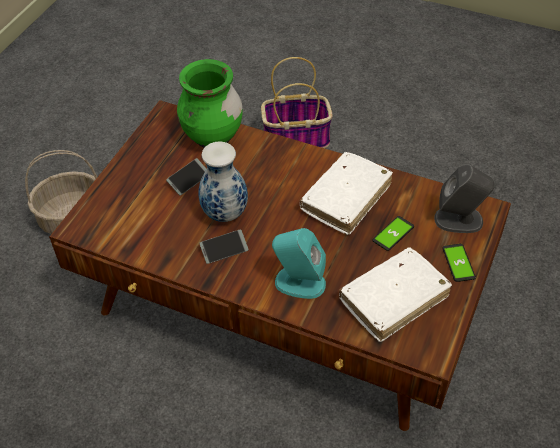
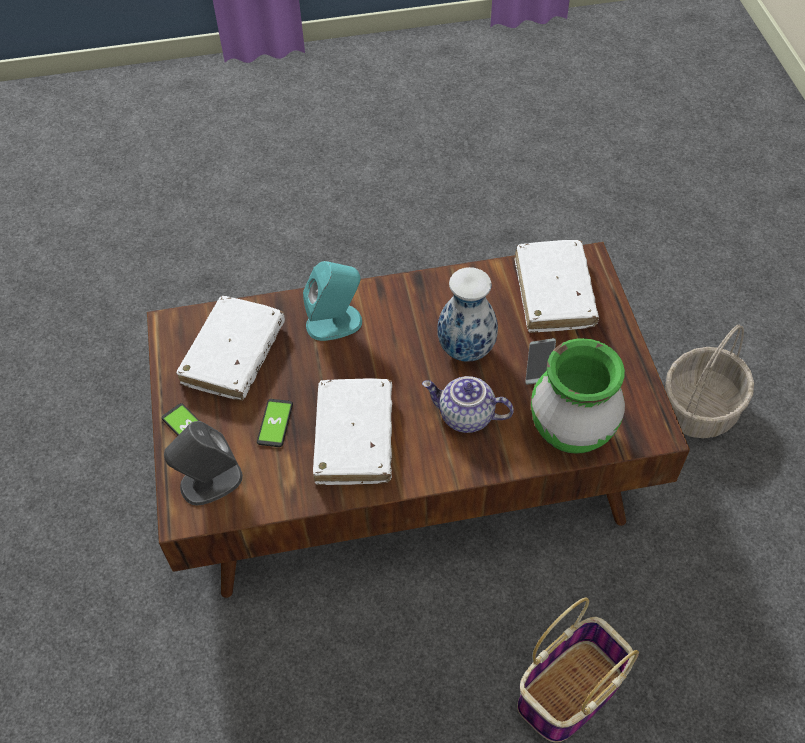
camera: 145 degrees right, 5 degrees up
phone [199,230,249,264] -> none
none -> teapot [422,376,514,433]
none -> white book [515,240,599,333]

